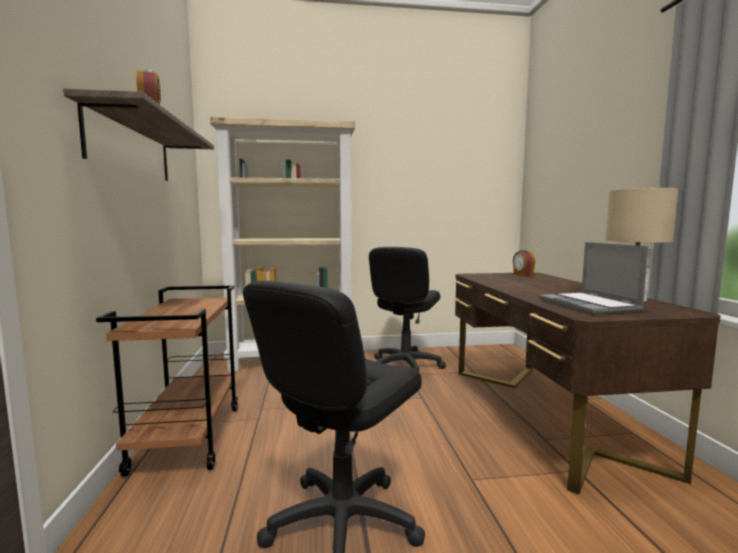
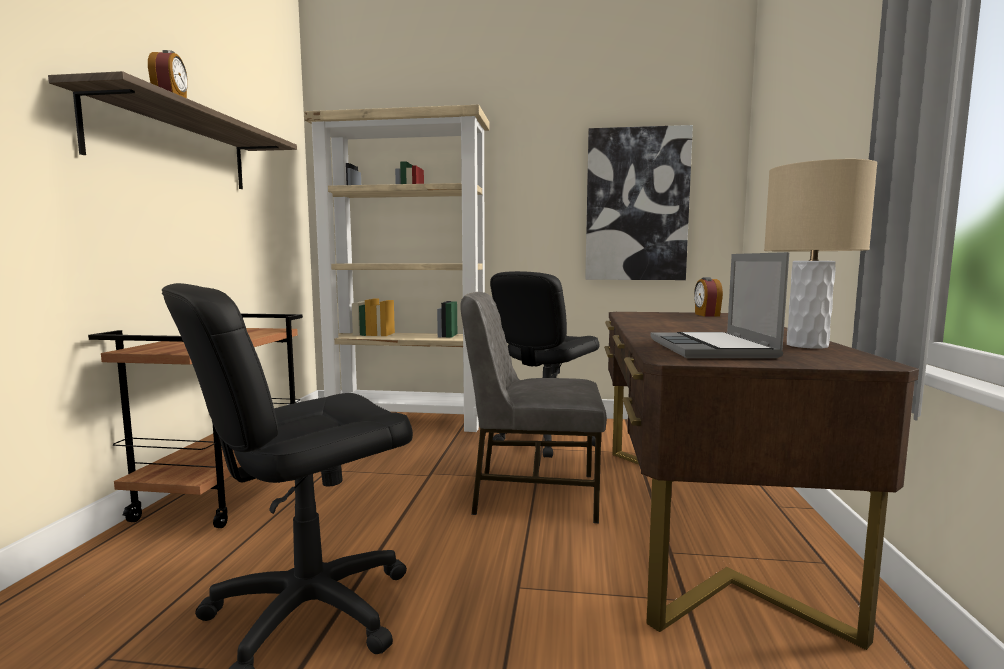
camera: 15 degrees right, 0 degrees up
none -> grey chair [460,292,607,523]
none -> picture [585,125,693,280]

